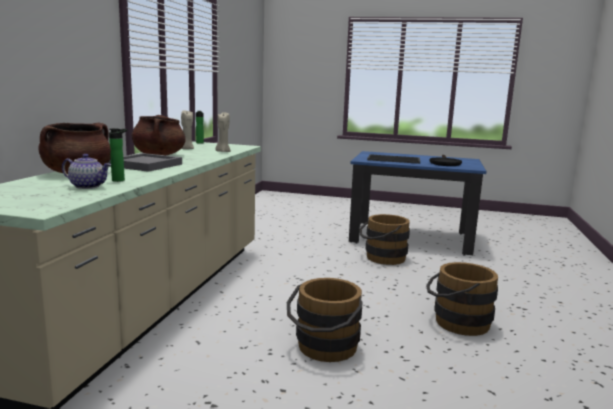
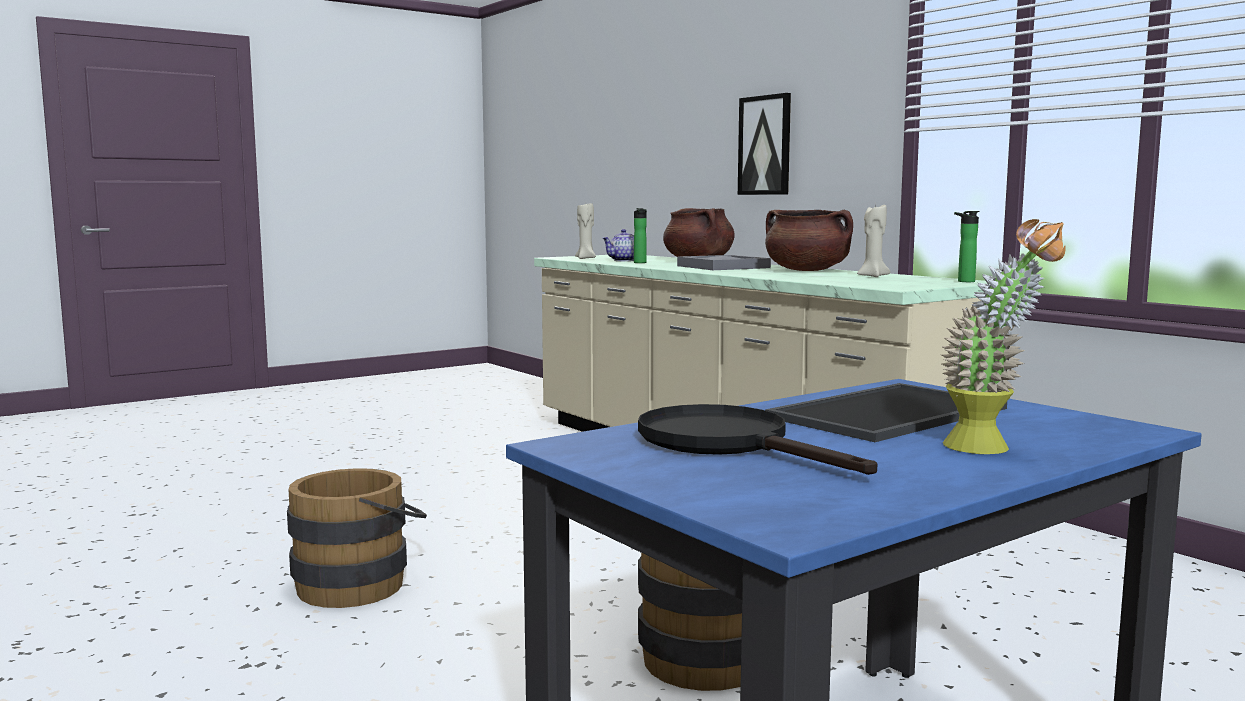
camera: 130 degrees right, 5 degrees down
beige candle [215,112,231,152] -> beige candle moved to [575,203,596,259]
brown bucket [287,278,363,362] -> none
none -> picture [738,93,791,195]
none -> potted plant [941,219,1066,454]

